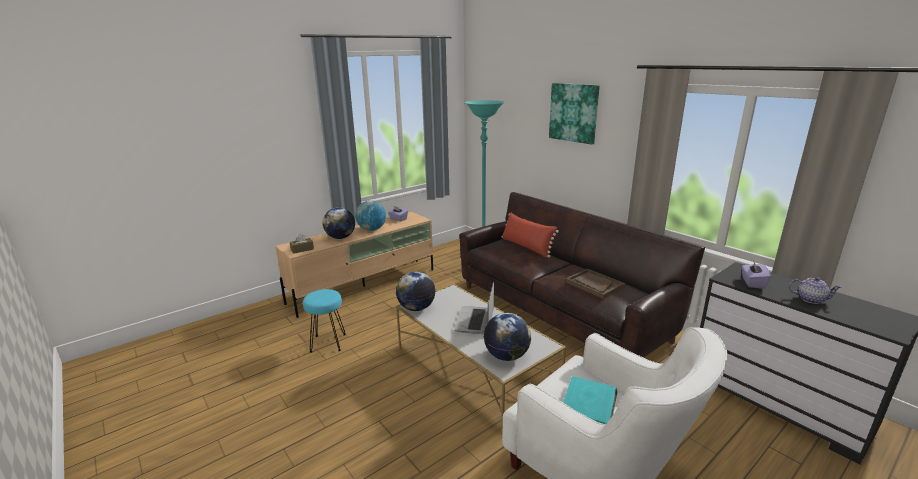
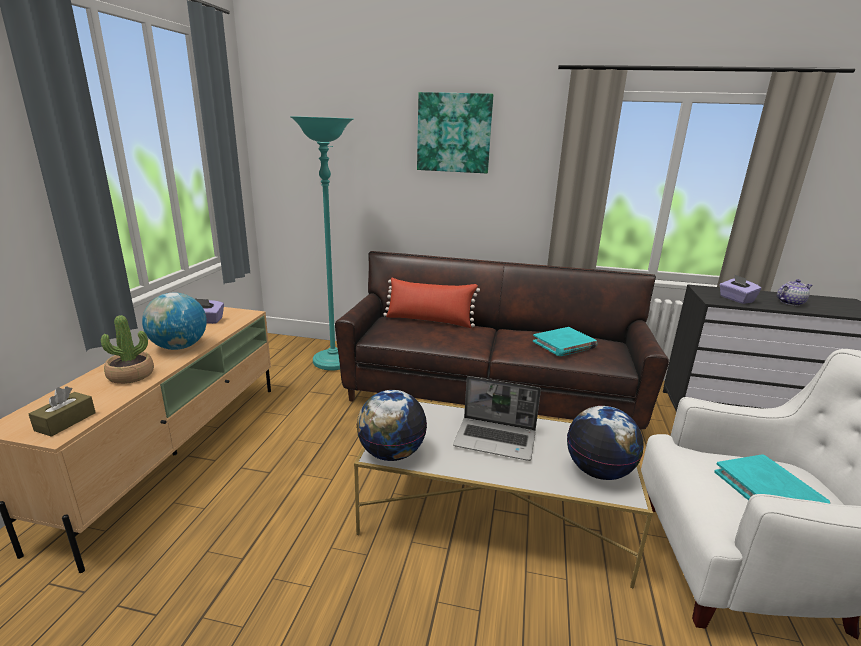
camera: 40 degrees left, 0 degrees up
turquoise stool [303,289,346,353] -> none
globe [323,207,355,239] -> potted plant [101,315,154,384]
laptop [454,282,494,334] -> laptop turned 45 degrees counterclockwise [453,376,541,461]
brown tray [566,269,625,299] -> turquoise book [533,327,597,356]

